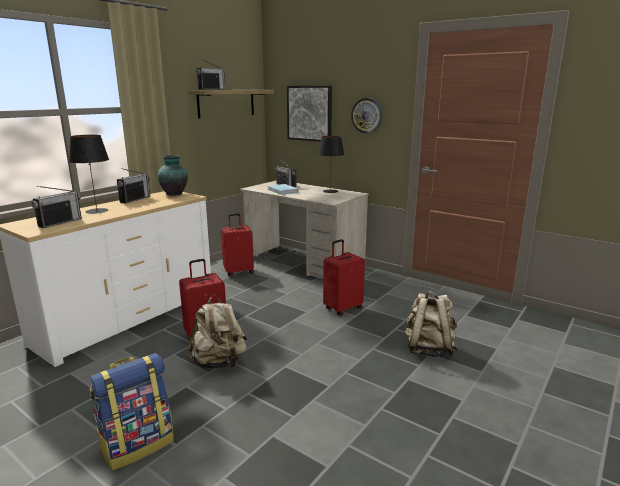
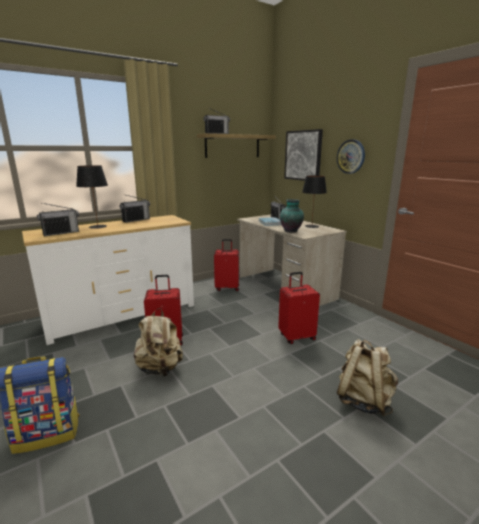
camera: 20 degrees right, 0 degrees up
vase [158,155,188,196] -> vase moved to [280,199,304,233]

